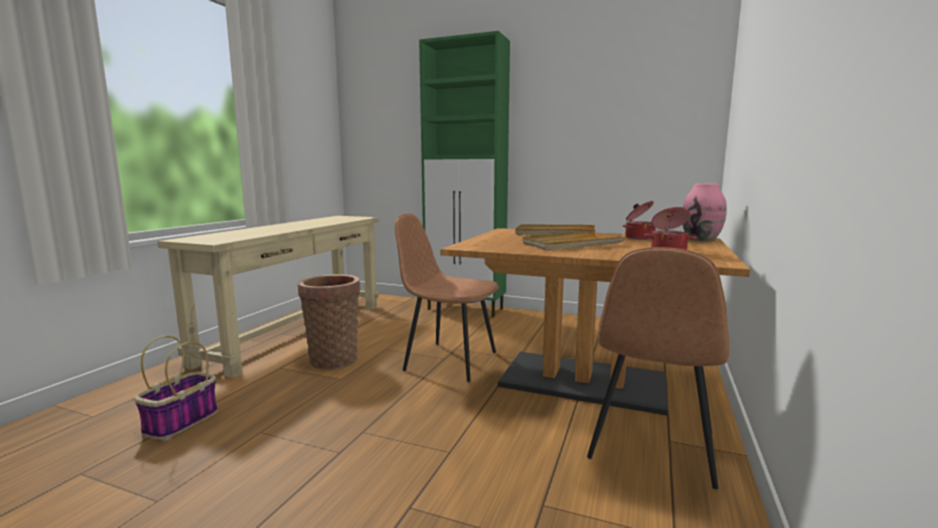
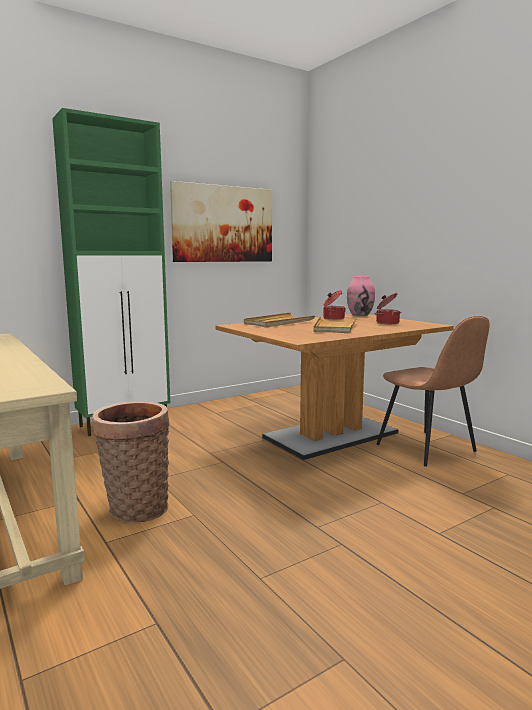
camera: 55 degrees left, 0 degrees up
basket [134,336,218,440] -> none
brown chair [395,213,499,382] -> none
none -> picture [170,181,272,262]

